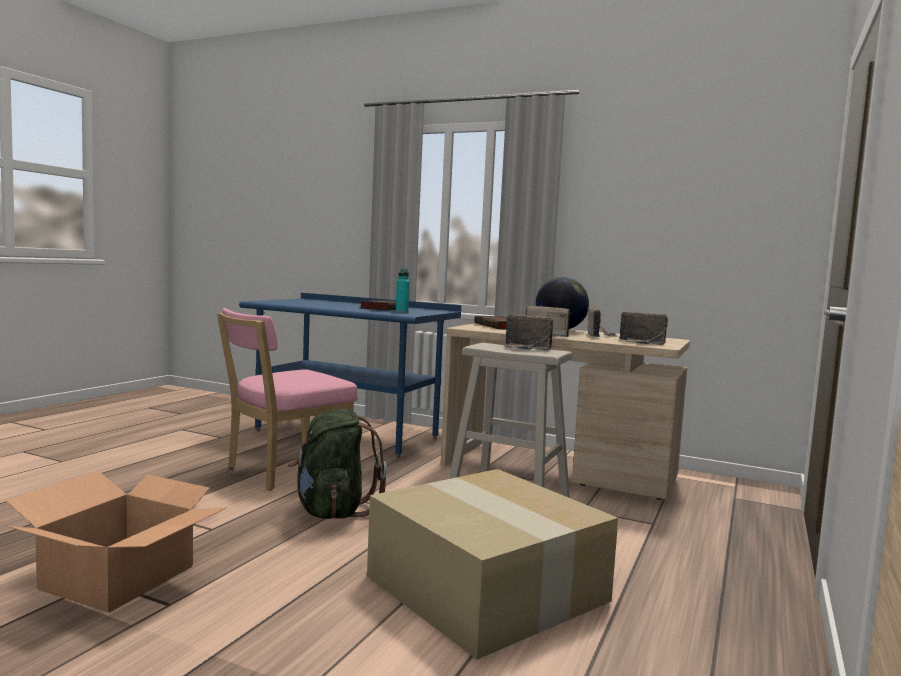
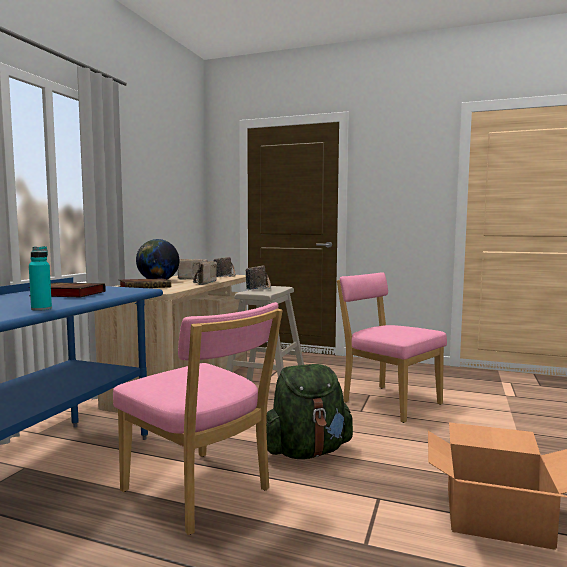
camera: 95 degrees left, 0 degrees up
cardboard box [367,469,618,660] -> pink chair [337,272,447,423]
turquoise bottle [396,269,410,313] -> turquoise bottle moved to [29,246,52,311]

